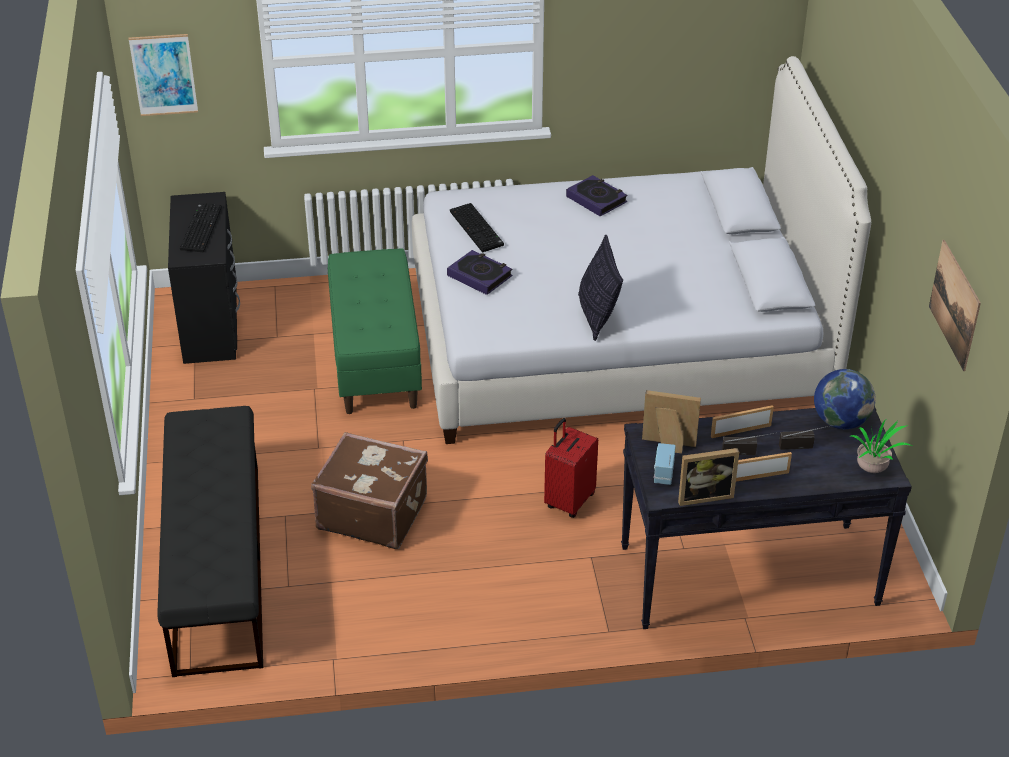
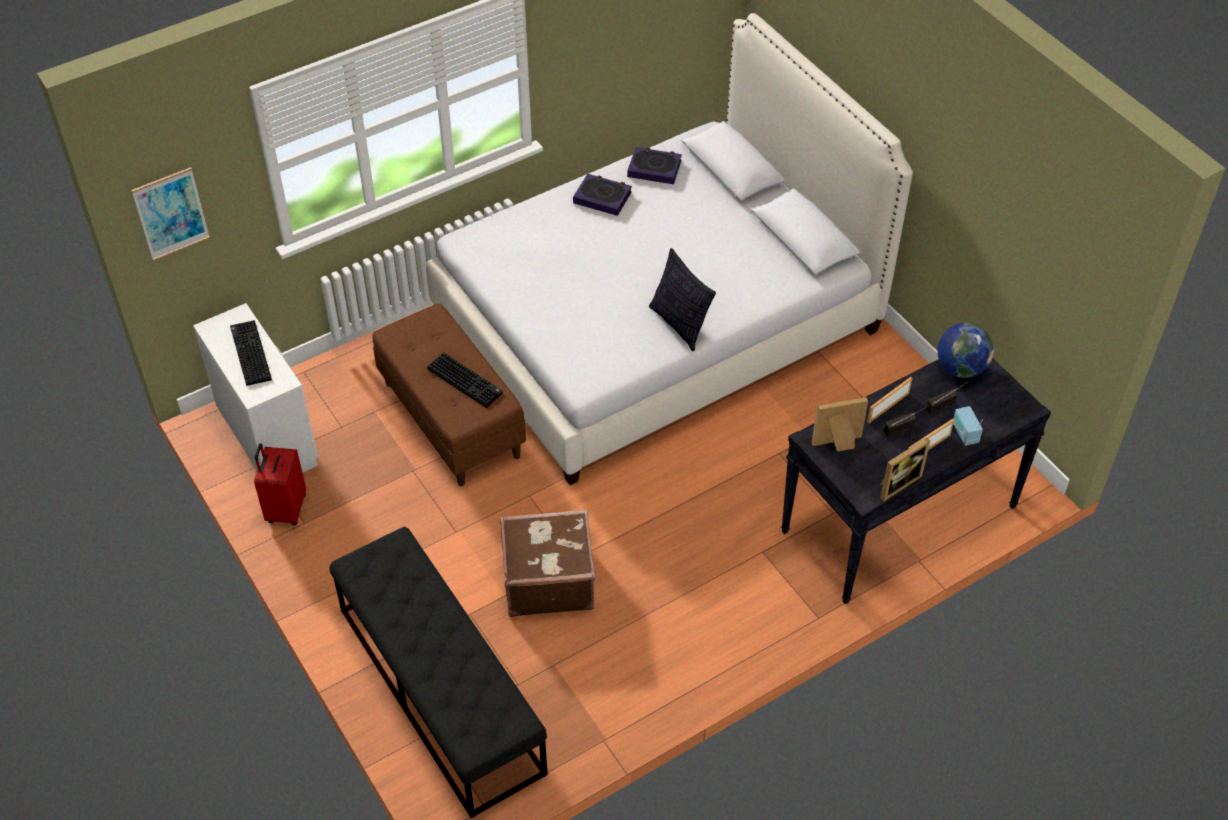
camera: 25 degrees left, 10 degrees up
black dresser [168,192,240,364] -> white dresser [193,303,318,473]
green bench [328,249,422,414] -> brown bench [372,303,526,486]
book [447,250,512,295] -> book moved to [627,147,682,184]
keyboard [450,203,504,252] -> keyboard moved to [427,352,503,408]
red suitcase [544,418,598,518] -> red suitcase moved to [254,443,306,525]
radio [654,443,676,485] -> radio moved to [953,406,983,446]
potted plant [849,420,912,473] -> none
picture [929,240,981,371] -> none

